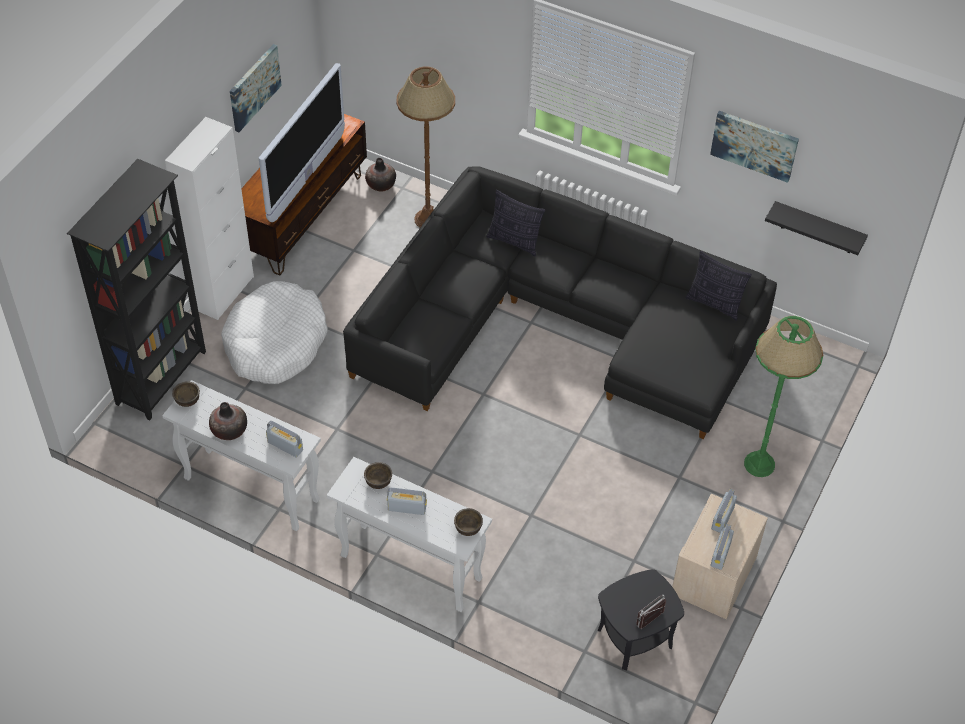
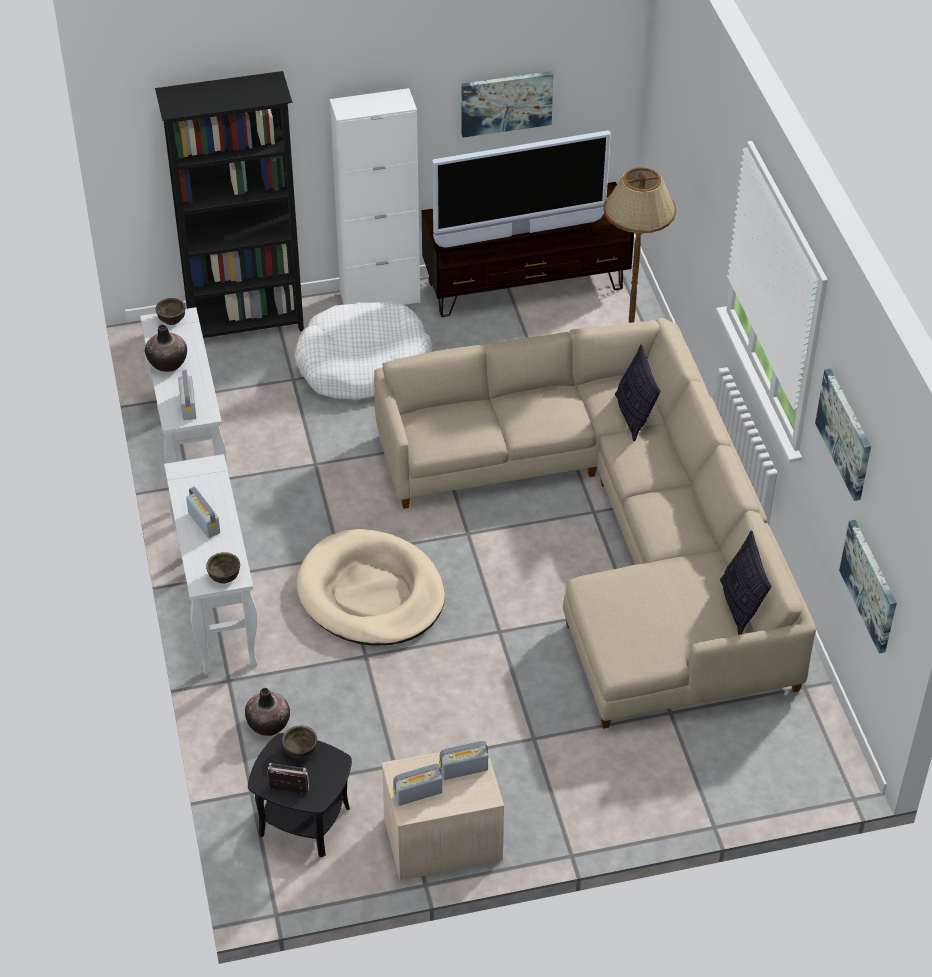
camera: 50 degrees right, 5 degrees down
black sofa [343,166,777,439] -> beige sofa [374,318,816,729]
brown bowl [364,462,392,489] -> brown bowl moved to [282,726,317,759]
vase [365,158,396,191] -> vase moved to [245,688,290,736]
green floor lamp [744,316,823,477] -> none
black shelf [765,201,868,255] -> picture [839,520,897,653]
none -> beige dog bed [297,529,445,646]

